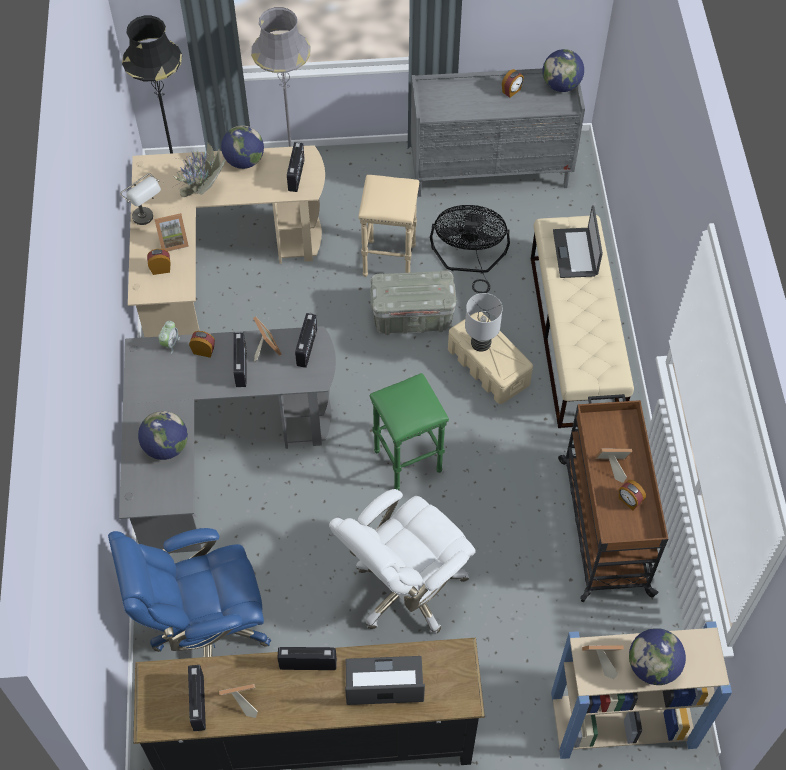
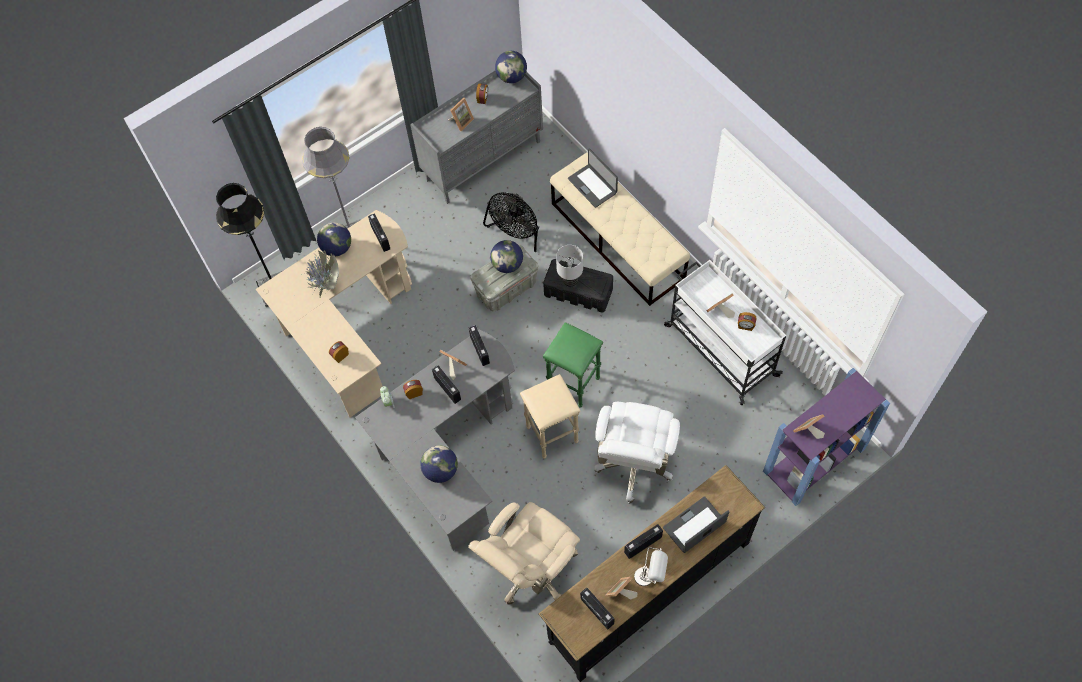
camera: 30 degrees left, 5 degrees up
blue office chair [108,528,271,657] -> beige office chair [468,502,580,605]
grey table lamp [120,173,161,225] -> grey table lamp moved to [634,547,668,586]
picture frame [154,213,189,251] -> picture frame moved to [448,97,474,131]
beige stool [358,175,419,277] -> beige stool moved to [520,374,580,459]
black fan [430,205,510,293] -> black fan turned 120 degrees counterclockwise [483,192,539,252]
beige storage box [448,312,533,404] -> black storage box [543,259,613,313]
beige bookcase [551,621,732,759] -> purple bookcase [763,368,890,506]
brown cart [558,394,668,602] -> white cart [664,260,786,405]
globe [629,628,686,685] -> globe moved to [490,240,523,273]

